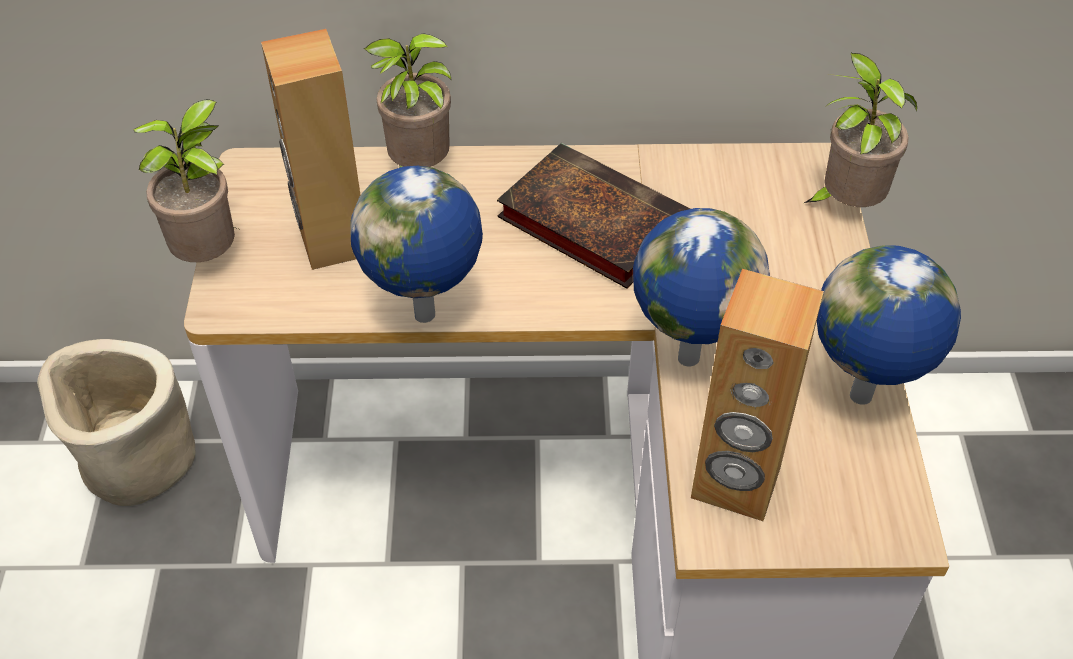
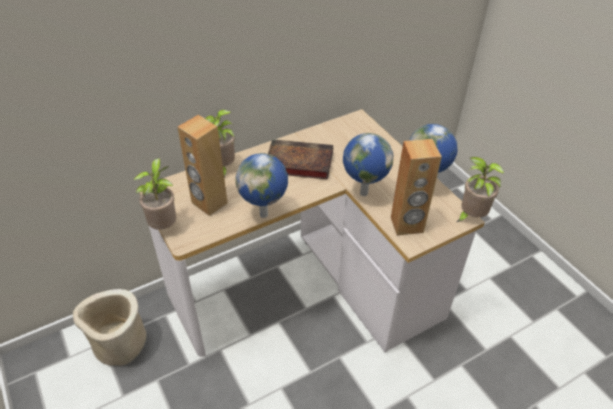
camera: 30 degrees left, 5 degrees down
potted plant [804,53,917,207] -> potted plant moved to [457,157,504,222]

